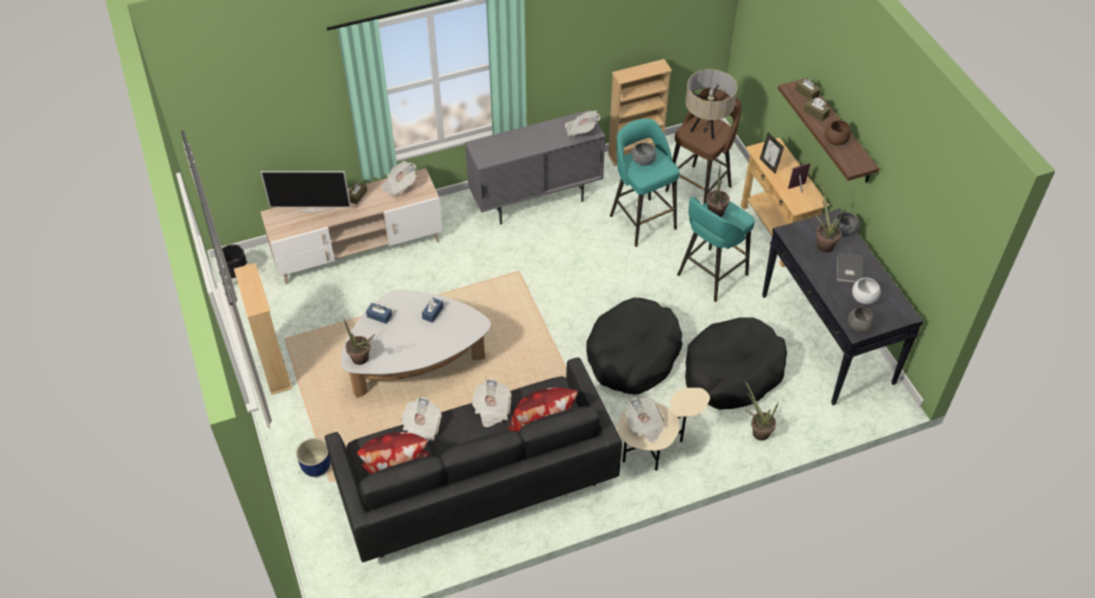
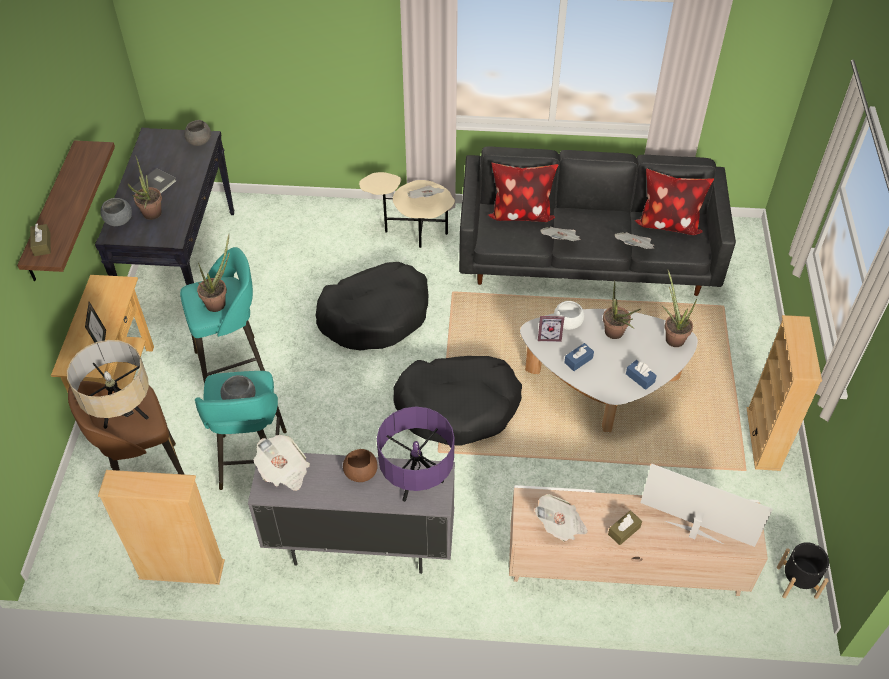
camera: 155 degrees left, 0 degrees up
blue planter [296,438,331,477] -> none
black dog bed [685,317,787,410] -> black dog bed moved to [393,356,522,446]
potted plant [745,381,779,441] -> potted plant moved to [603,280,640,339]
picture frame [788,163,811,193] -> picture frame moved to [538,316,565,342]
brown tissue box [804,98,831,121] -> none
brown bowl [825,120,851,145] -> brown bowl moved to [343,449,378,482]
white bowl [852,278,881,304] -> white bowl moved to [554,301,584,330]
none -> purple table lamp [377,406,454,502]

